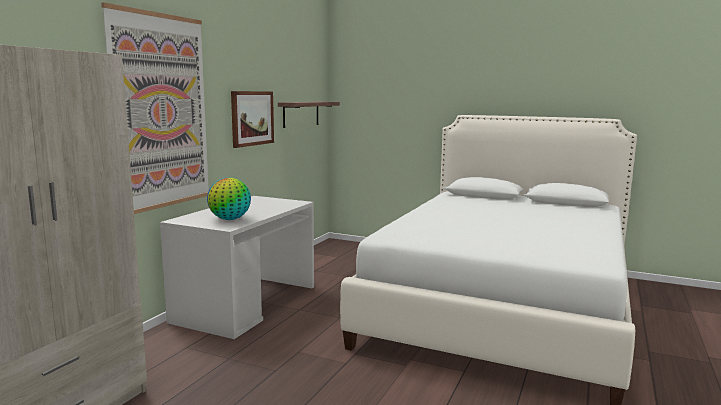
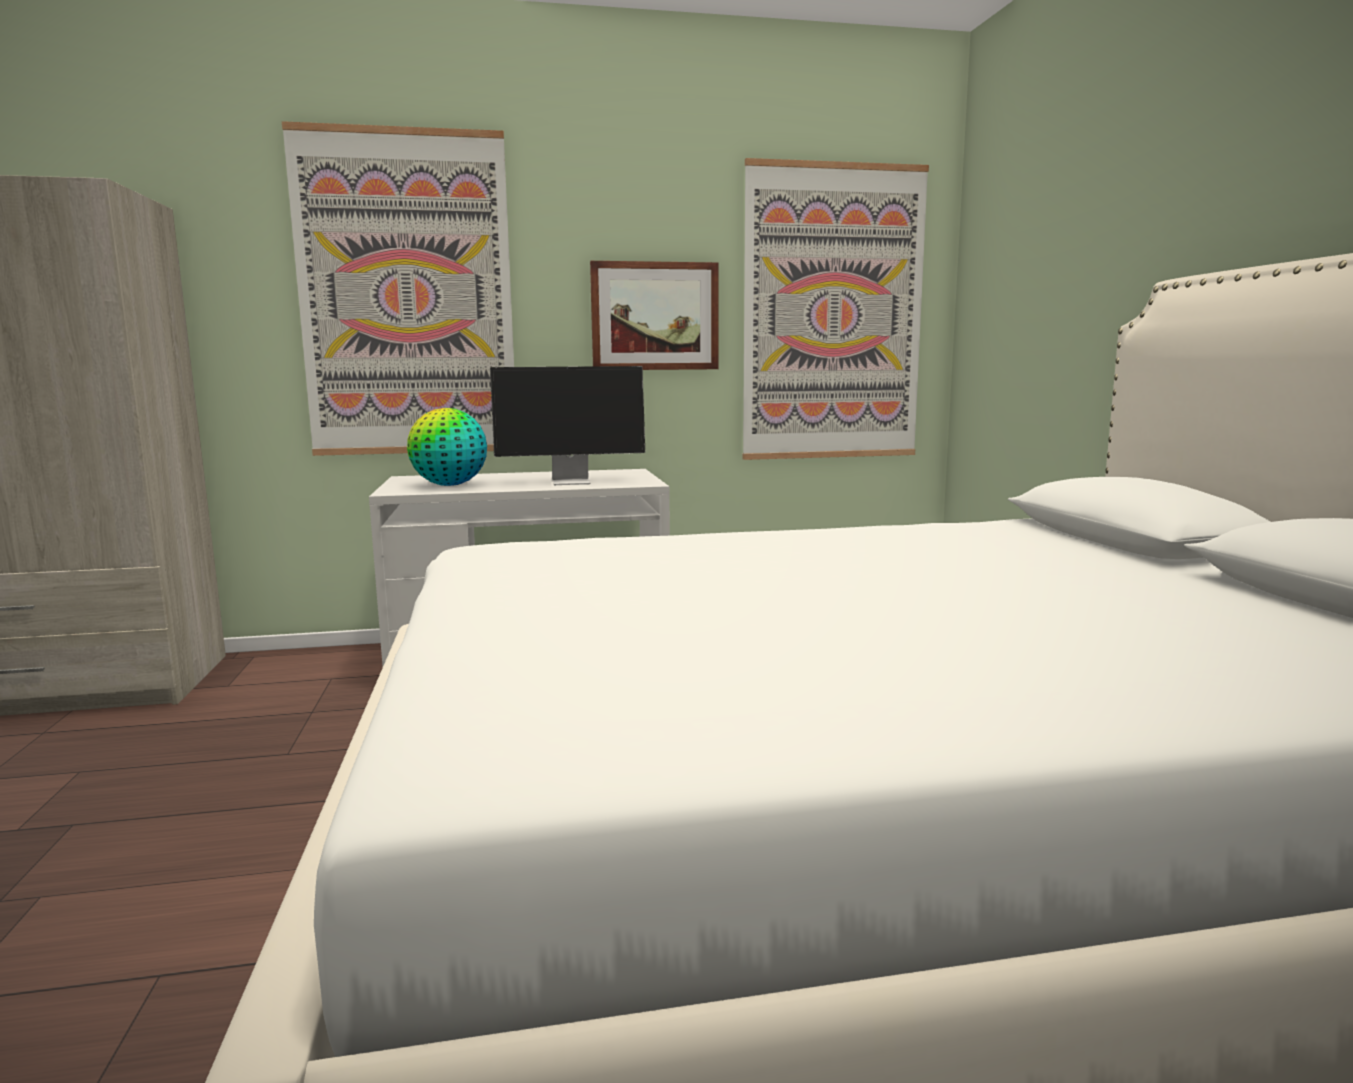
camera: 55 degrees right, 0 degrees up
shelf [278,102,340,128] -> picture [743,158,929,460]
none -> monitor [490,366,645,485]

